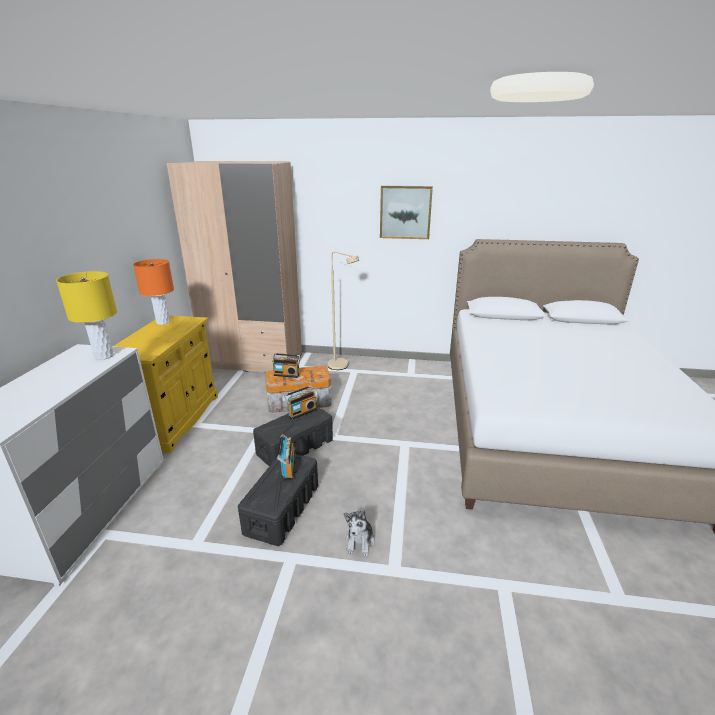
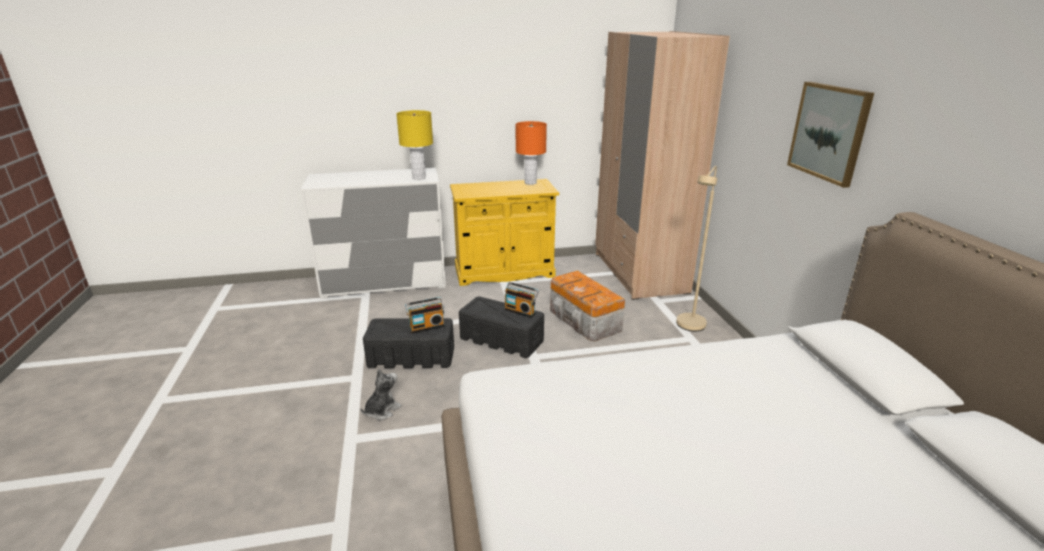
camera: 70 degrees right, 0 degrees up
radio [272,353,301,378] -> none
plush toy [344,510,375,557] -> plush toy turned 135 degrees clockwise [360,369,401,420]

